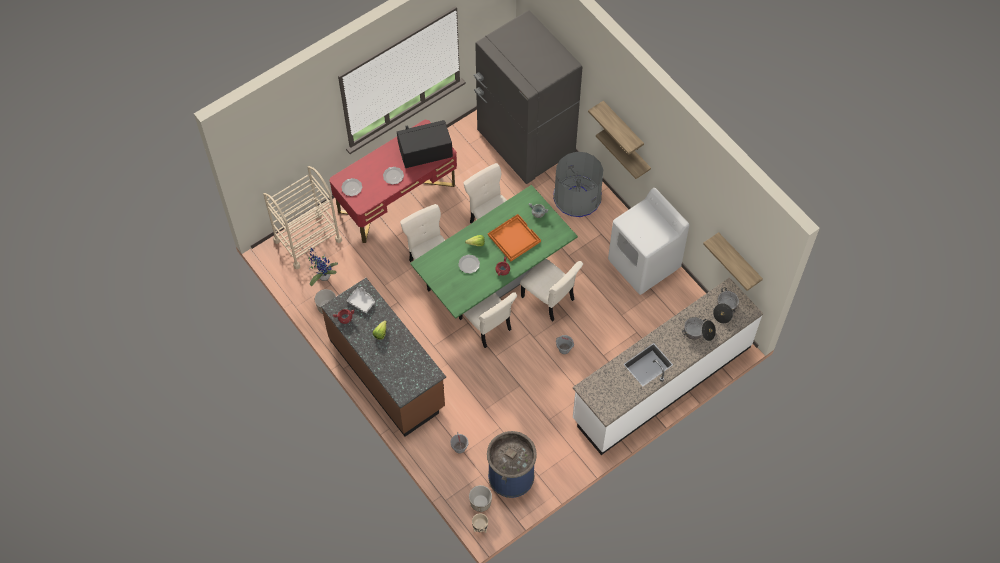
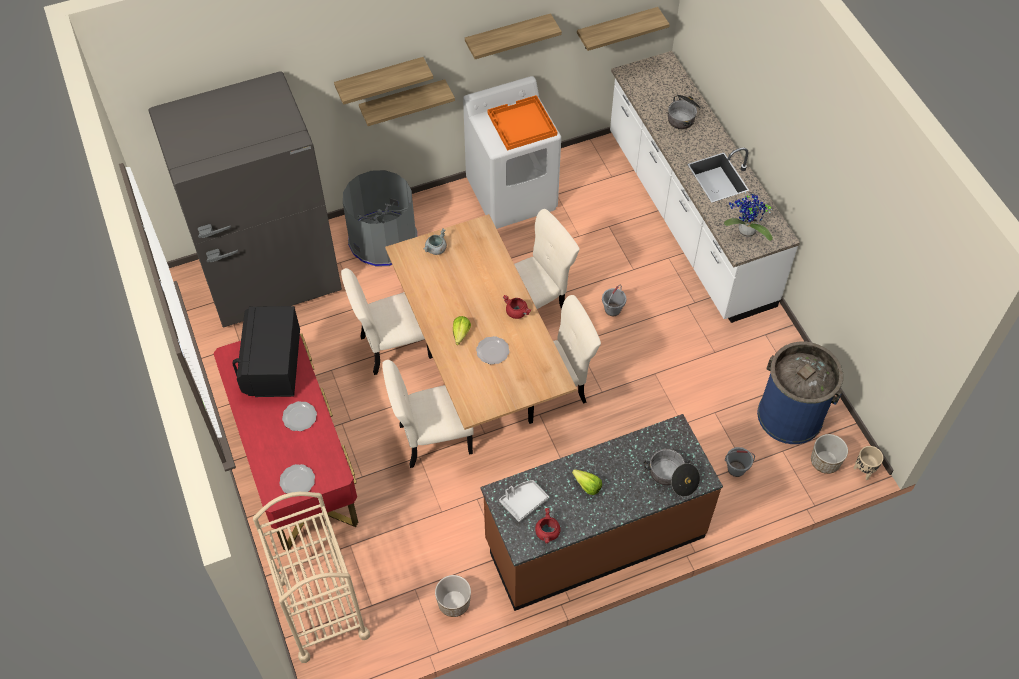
camera: 75 degrees left, 5 degrees down
potted plant [309,248,338,286] -> potted plant moved to [724,192,773,241]
green dining table [410,185,578,319] -> beige dining table [385,214,577,430]
orange tray [488,214,541,262] -> orange tray moved to [487,95,557,151]
cooking pot [713,287,739,324] -> cooking pot moved to [643,449,700,497]
none -> shelf [465,13,562,59]

